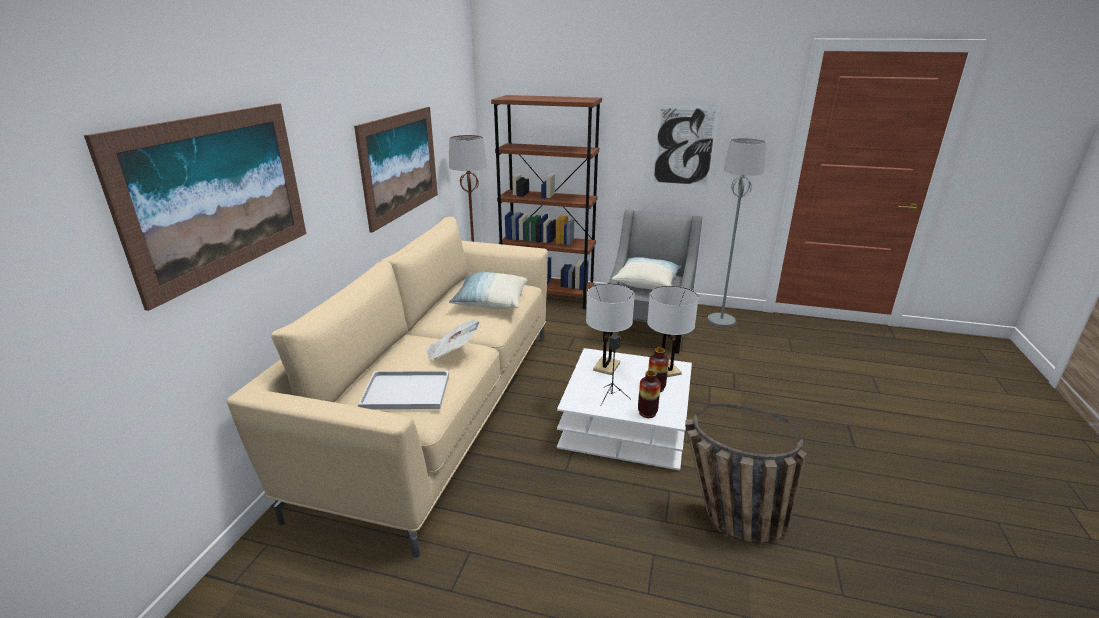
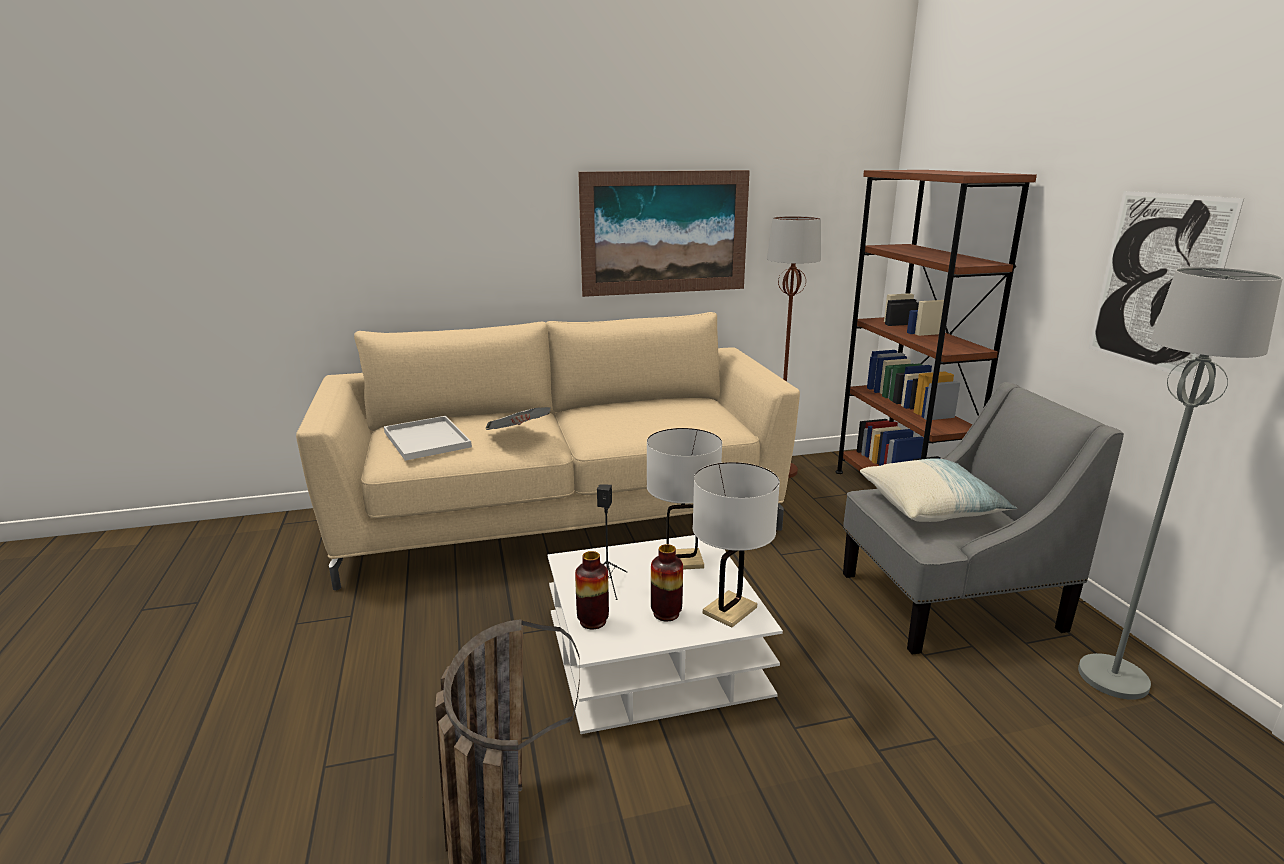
camera: 60 degrees right, 5 degrees down
picture [84,103,306,311] -> none
pillow [449,272,527,310] -> none

